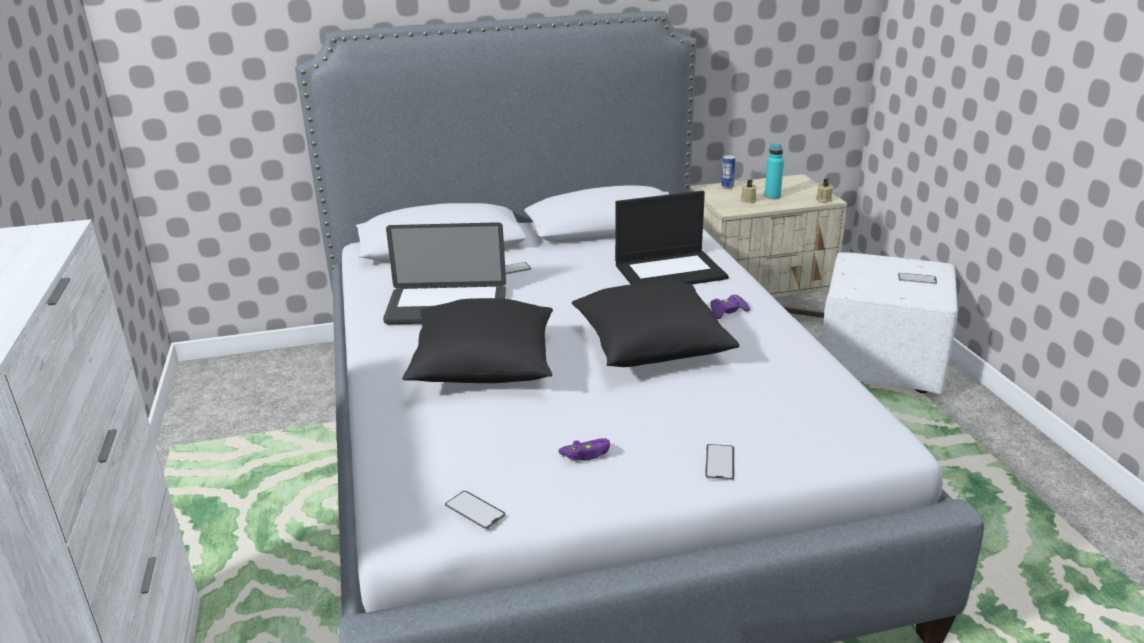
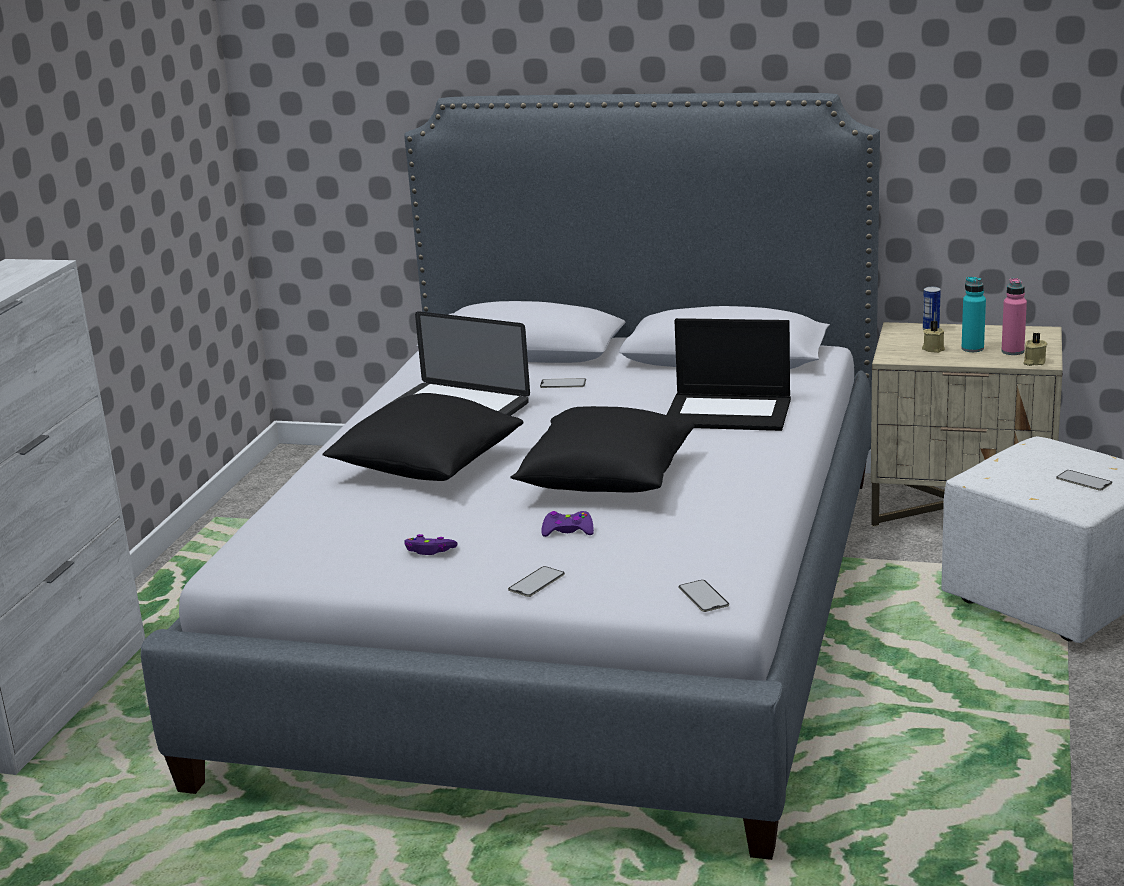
camera: 30 degrees right, 5 degrees down
phone [445,491,505,529] -> phone moved to [679,580,729,612]
purple game controller [710,295,750,319] -> purple game controller moved to [541,511,594,537]
none -> pink bottle [1001,278,1027,355]

